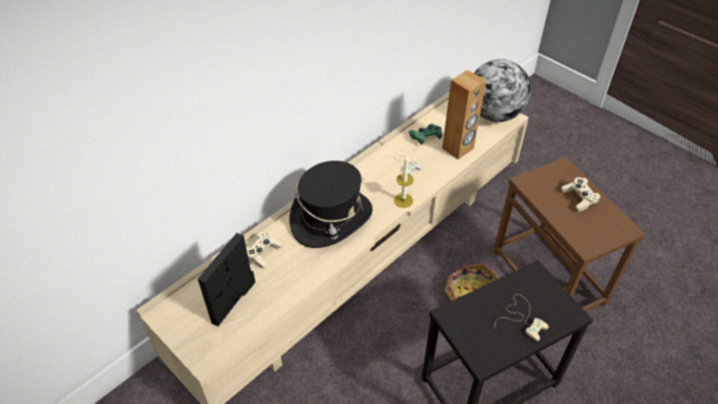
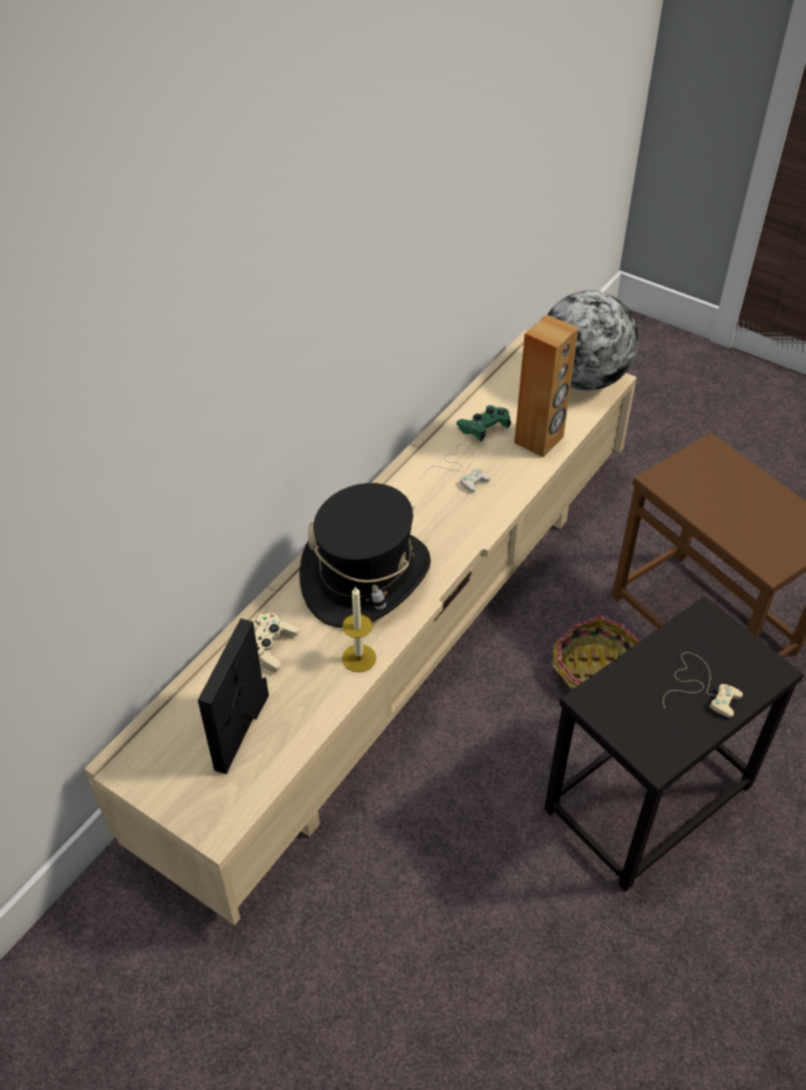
camera: 10 degrees left, 0 degrees up
candle [394,155,414,208] -> candle moved to [342,586,376,672]
beige game controller [561,177,601,212] -> none

